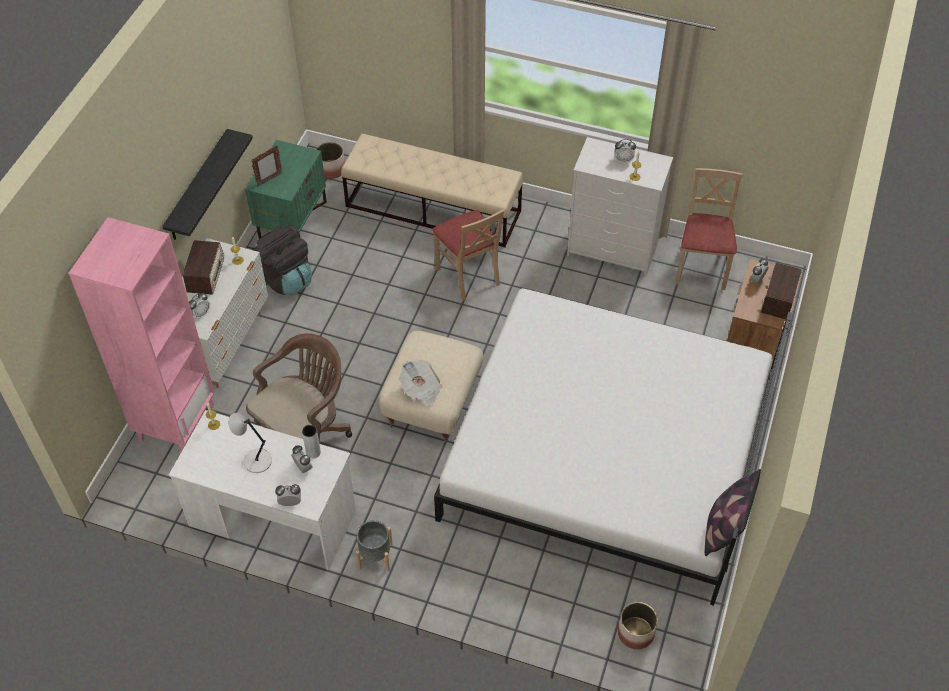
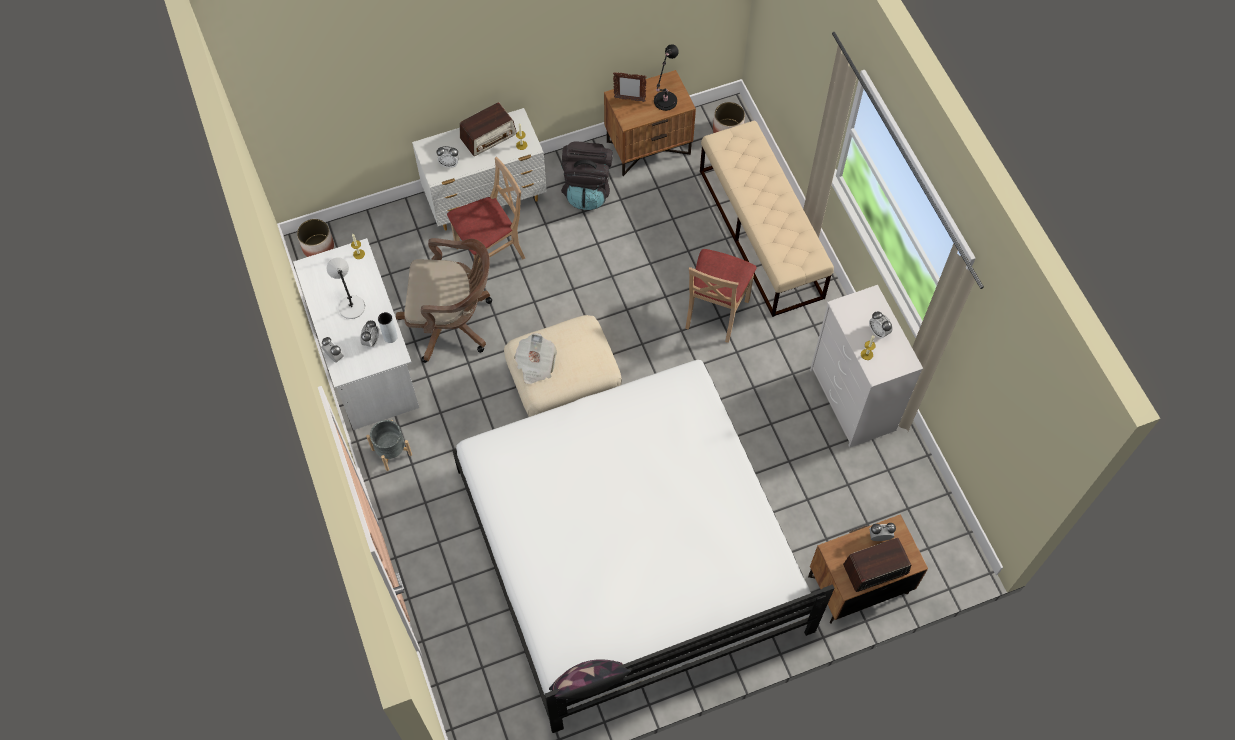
camera: 50 degrees right, 10 degrees up
pink bookcase [68,217,215,452] -> none
black shelf [162,129,253,240] -> none
green nightstand [245,140,327,239] -> brown nightstand [604,70,696,176]
planter [618,602,658,649] -> planter moved to [297,219,334,257]
beige chair [675,168,743,290] -> beige chair moved to [447,157,525,262]
none -> black table lamp [654,44,679,111]

